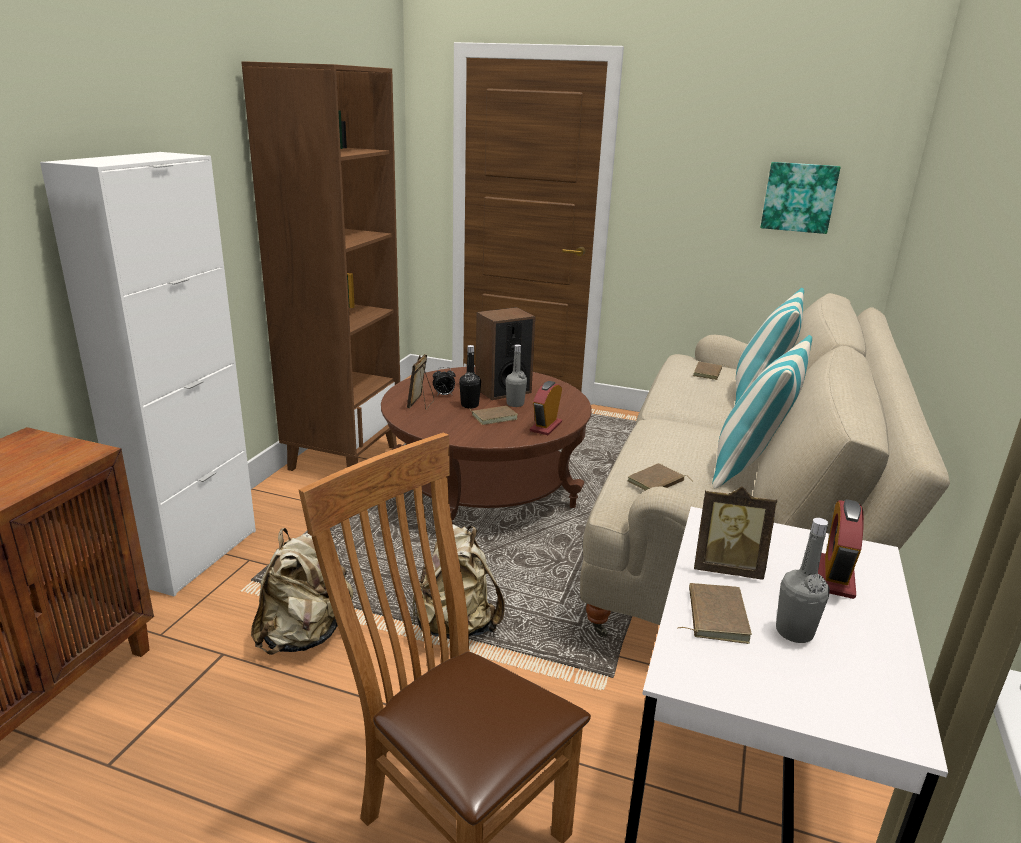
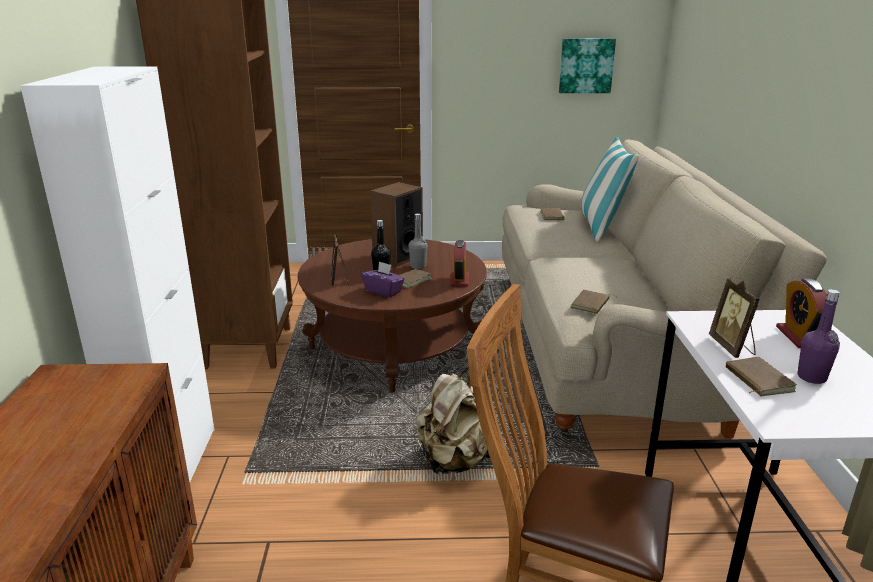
camera: 20 degrees left, 0 degrees up
beige backpack [251,528,353,655] -> none
alarm clock [433,367,456,396] -> none
picture frame [694,486,777,580] -> picture frame turned 90 degrees clockwise [709,278,760,358]
pillow [712,335,812,488] -> none
grey bottle [776,518,829,643] -> purple bottle [797,289,840,384]
none -> purple tissue box [361,261,405,297]

